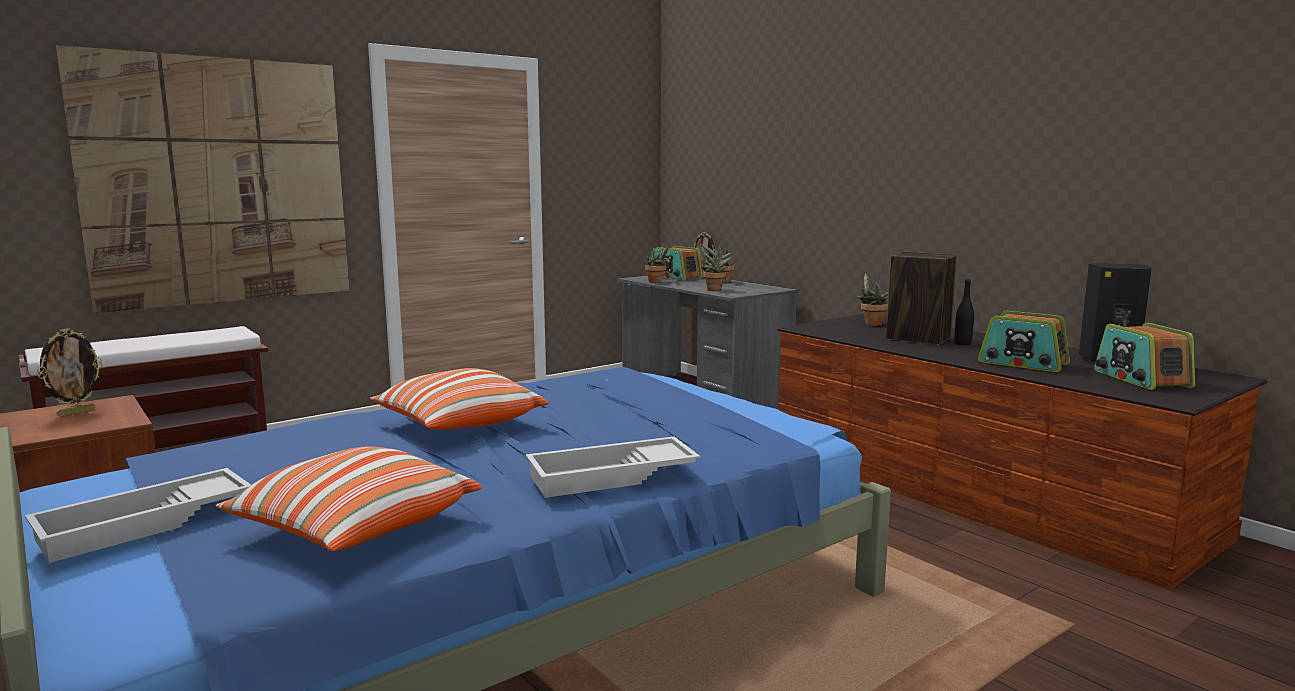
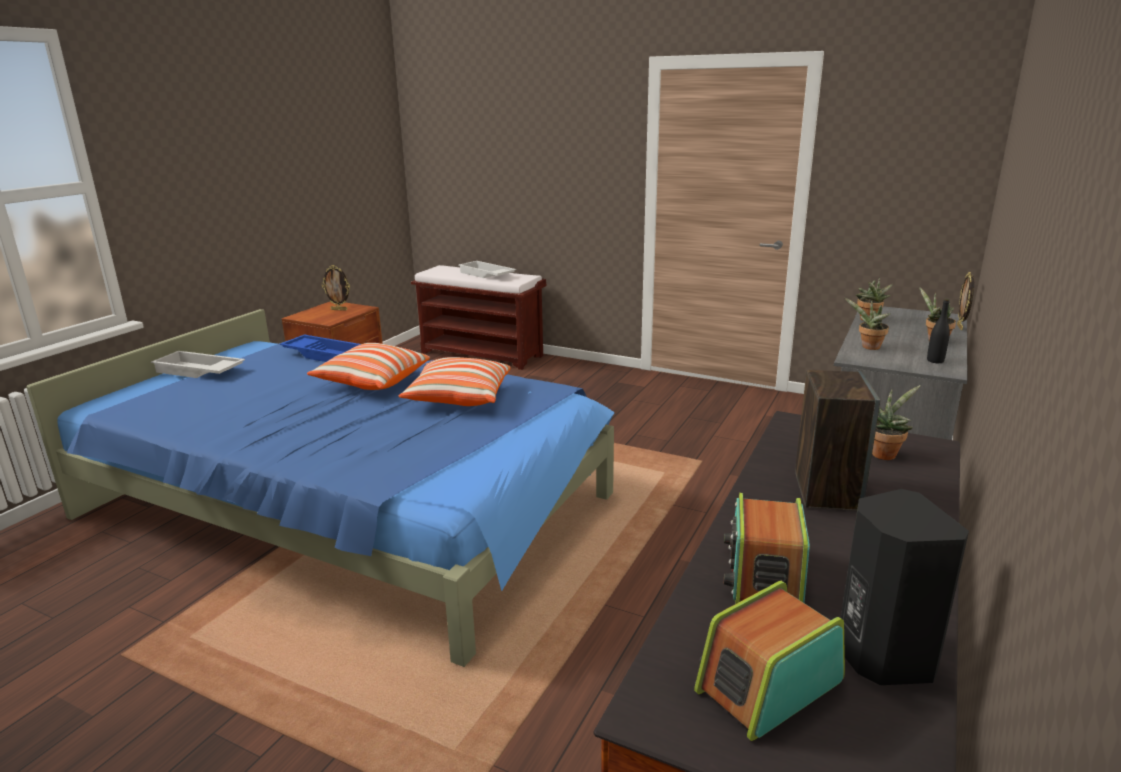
camera: 65 degrees right, 10 degrees up
picture [55,45,350,313] -> none
pillow [216,447,482,552] -> pillow moved to [399,357,510,406]
white tray [526,436,700,498] -> white tray moved to [458,261,516,278]
radio [654,246,702,281] -> none
black bottle [954,279,974,345] -> black bottle moved to [927,299,950,363]
none -> blue tray [280,335,361,362]

